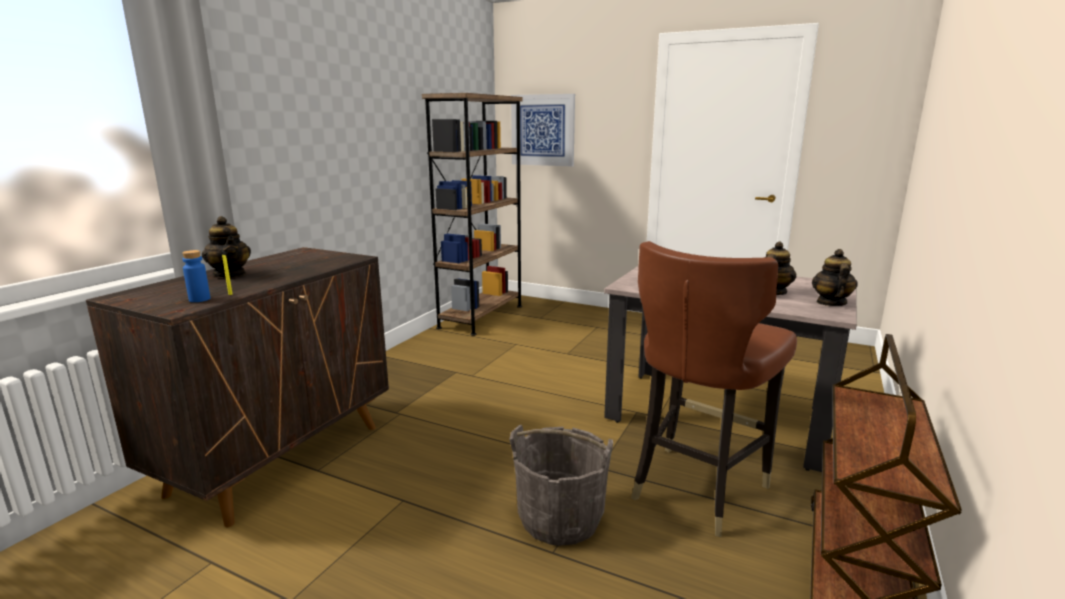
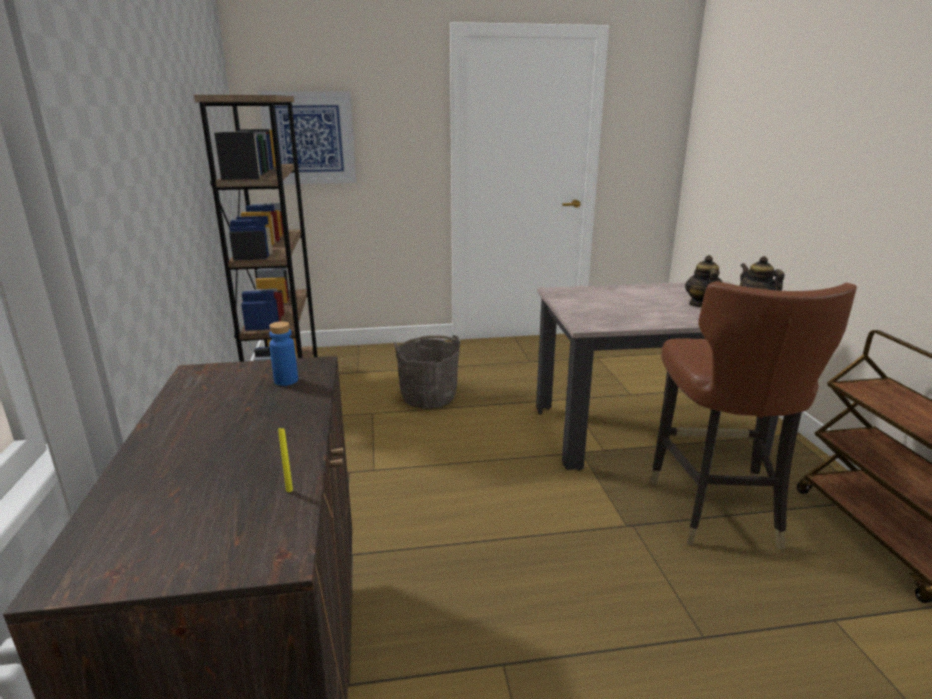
camera: 35 degrees left, 5 degrees up
blue bottle [182,250,210,302] -> blue bottle moved to [269,321,298,386]
teapot [202,216,251,277] -> none
grey bucket [509,425,613,546] -> grey bucket moved to [393,335,460,409]

